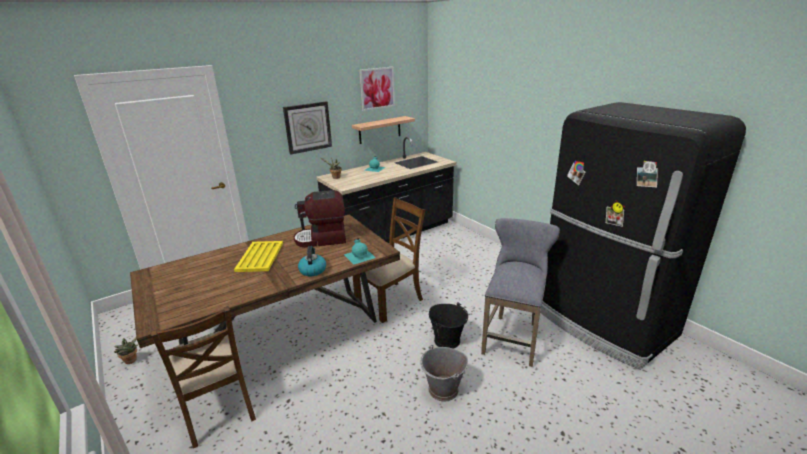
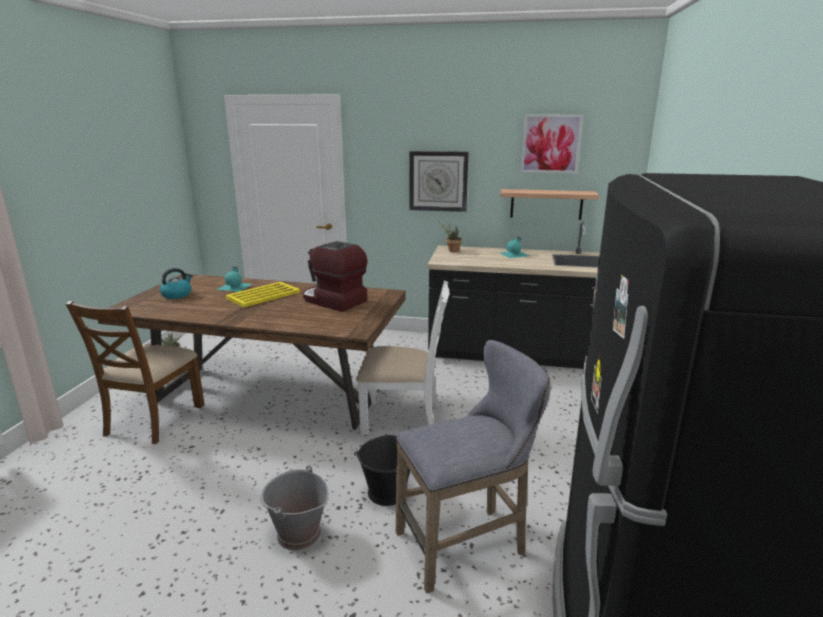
camera: 45 degrees right, 5 degrees down
kettle [298,246,326,276] -> kettle moved to [160,268,192,299]
turquoise bottle [344,238,376,265] -> turquoise bottle moved to [216,267,252,292]
brown chair [353,197,425,323] -> white chair [356,281,450,435]

